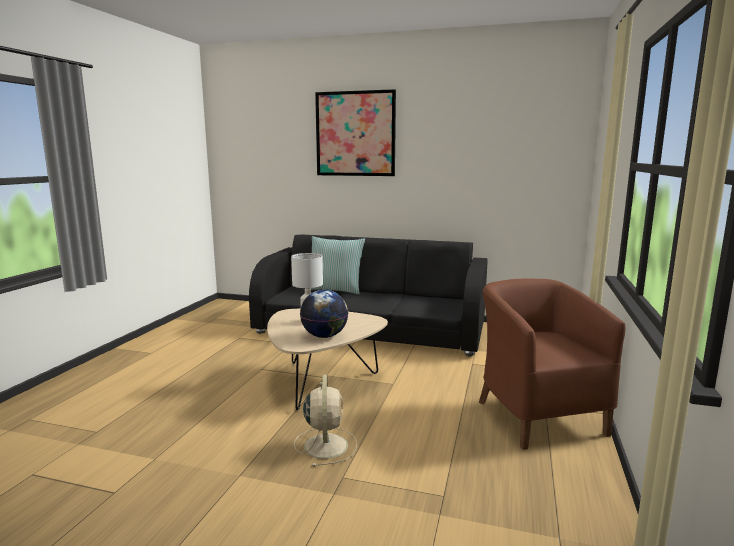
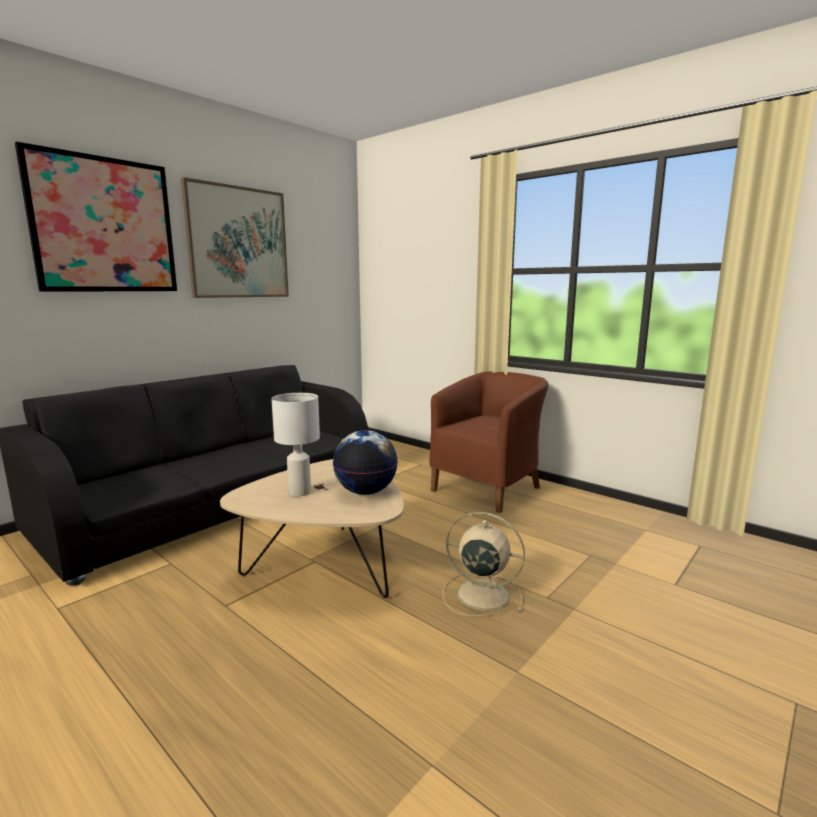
camera: 65 degrees left, 0 degrees up
pillow [305,236,365,295] -> none
brown armchair [479,279,626,450] -> brown armchair turned 120 degrees clockwise [429,371,549,513]
none -> picture [181,177,289,298]

